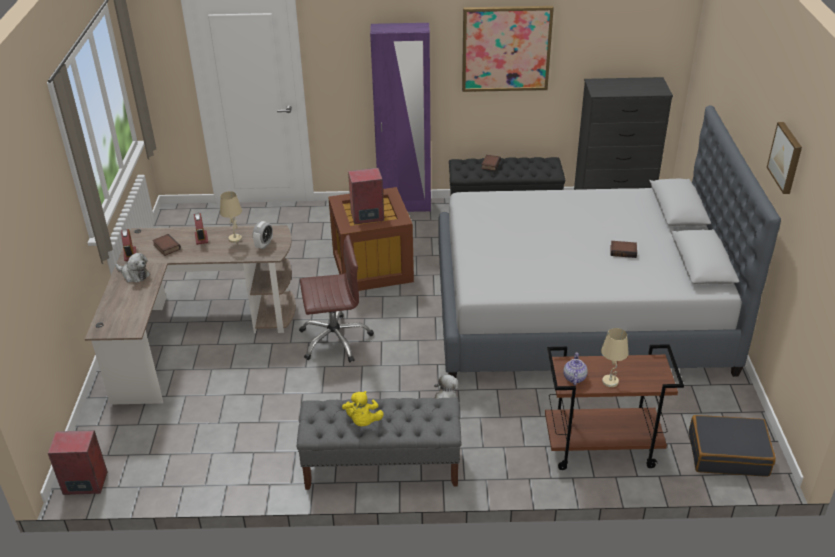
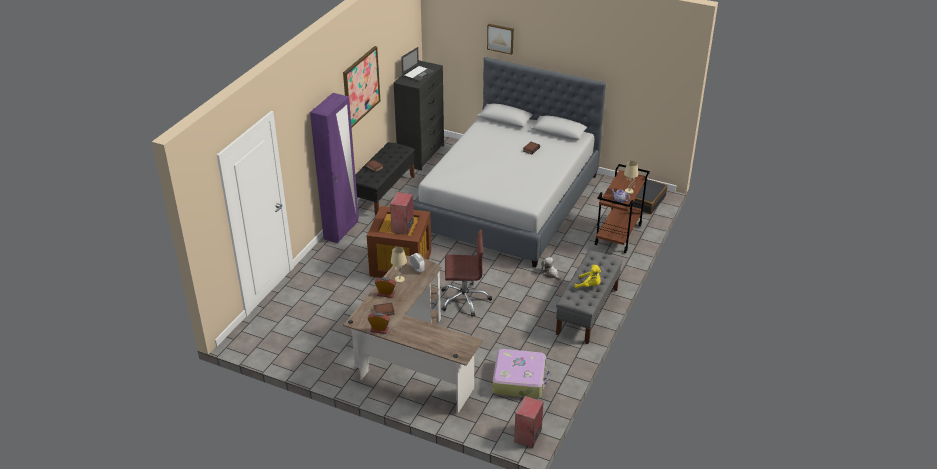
camera: 65 degrees left, 0 degrees up
plush toy [115,253,150,283] -> none
brown office chair [299,235,374,362] -> brown office chair turned 75 degrees clockwise [441,230,492,317]
picture [767,122,802,194] -> picture moved to [487,24,514,55]
none -> laptop [401,47,435,82]
none -> suitcase [492,349,550,399]

